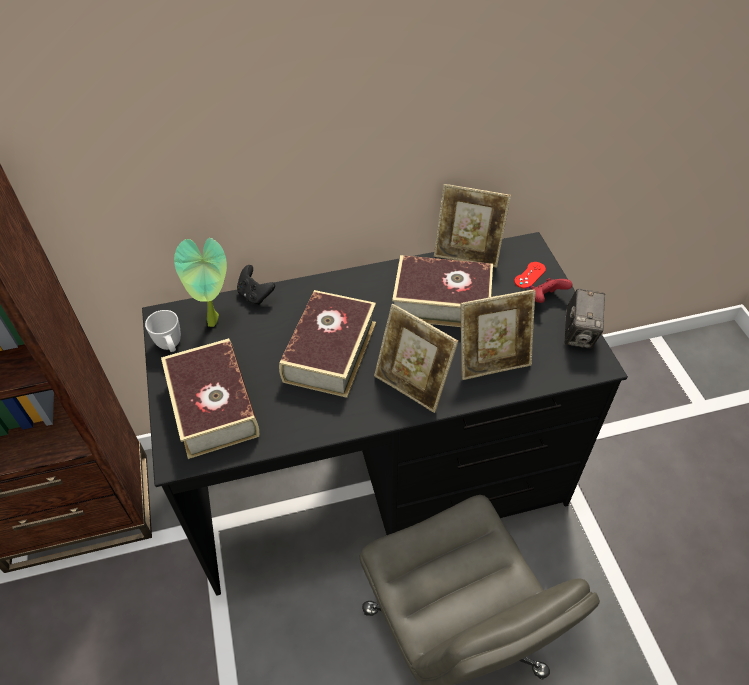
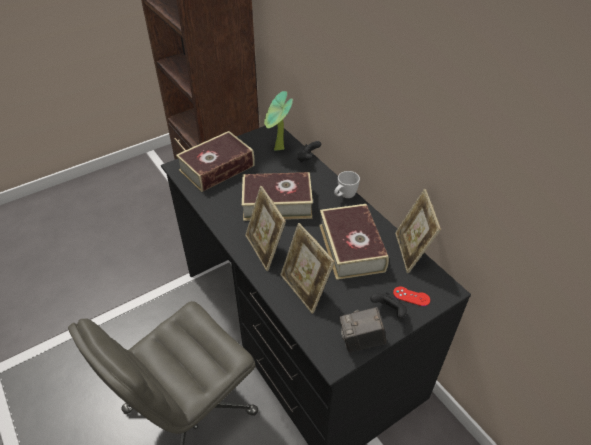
camera: 70 degrees right, 5 degrees down
white mug [145,310,181,352] -> white mug moved to [334,171,360,198]
picture frame [374,304,458,413] -> picture frame turned 45 degrees counterclockwise [245,186,286,271]
red game controller [530,278,572,303] -> black game controller [370,292,407,319]

